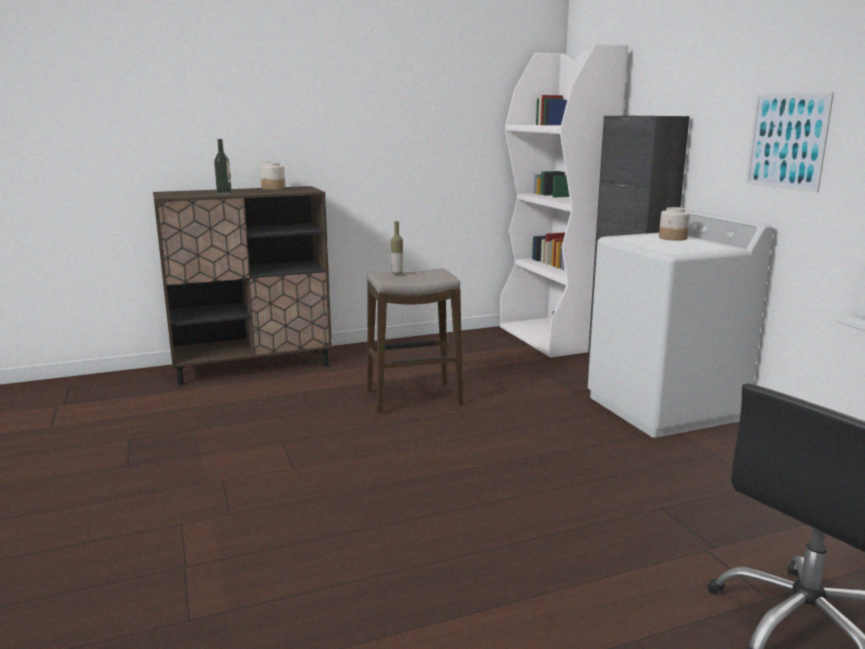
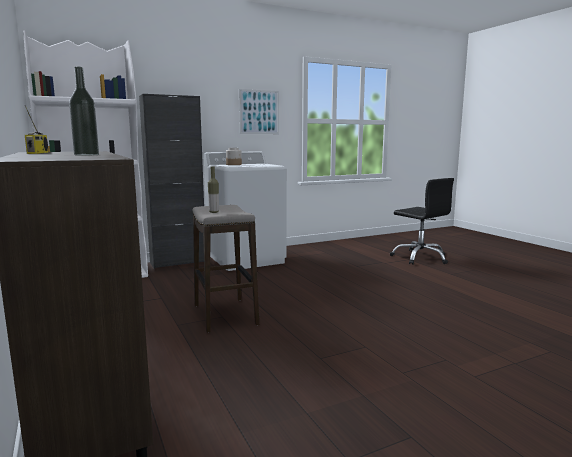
camera: 95 degrees left, 5 degrees down
jar [260,162,285,190] -> radio [24,105,49,154]

